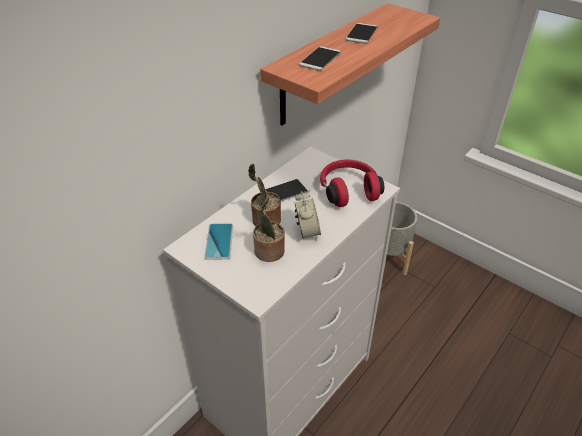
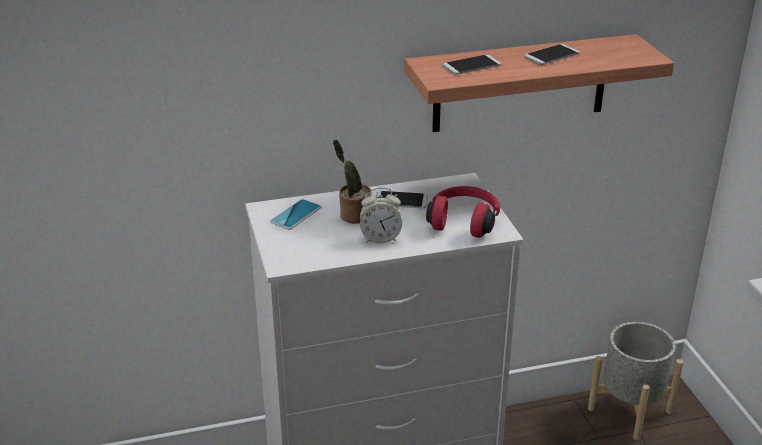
camera: 35 degrees right, 10 degrees down
potted plant [253,197,285,262] -> none
alarm clock [295,191,321,241] -> alarm clock turned 60 degrees clockwise [360,187,402,243]

